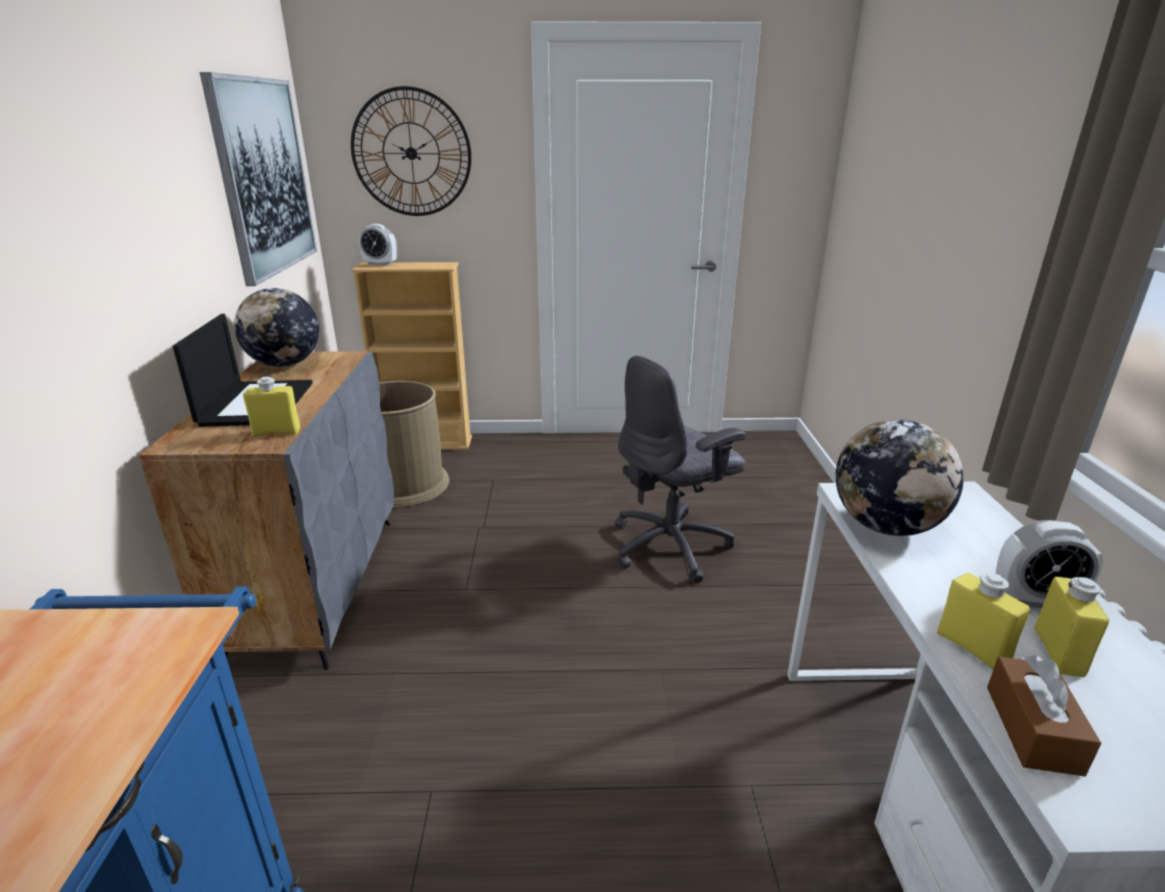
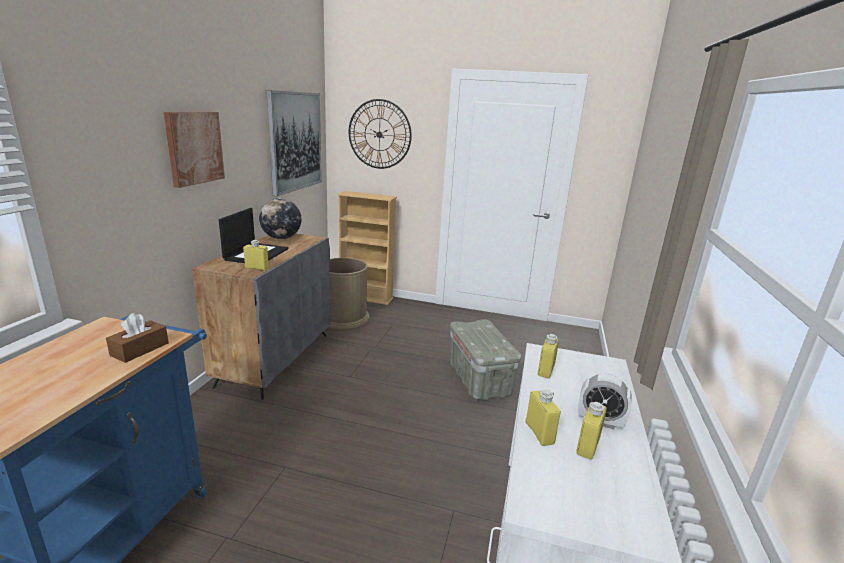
camera: 15 degrees right, 5 degrees down
alarm clock [359,224,397,266] -> none
grey office chair [615,356,746,583] -> grey storage box [450,319,522,400]
globe [836,419,964,536] -> yellow bottle [538,334,559,378]
brown tissue box [987,655,1101,776] -> brown tissue box moved to [106,313,169,363]
none -> picture [164,111,225,188]

